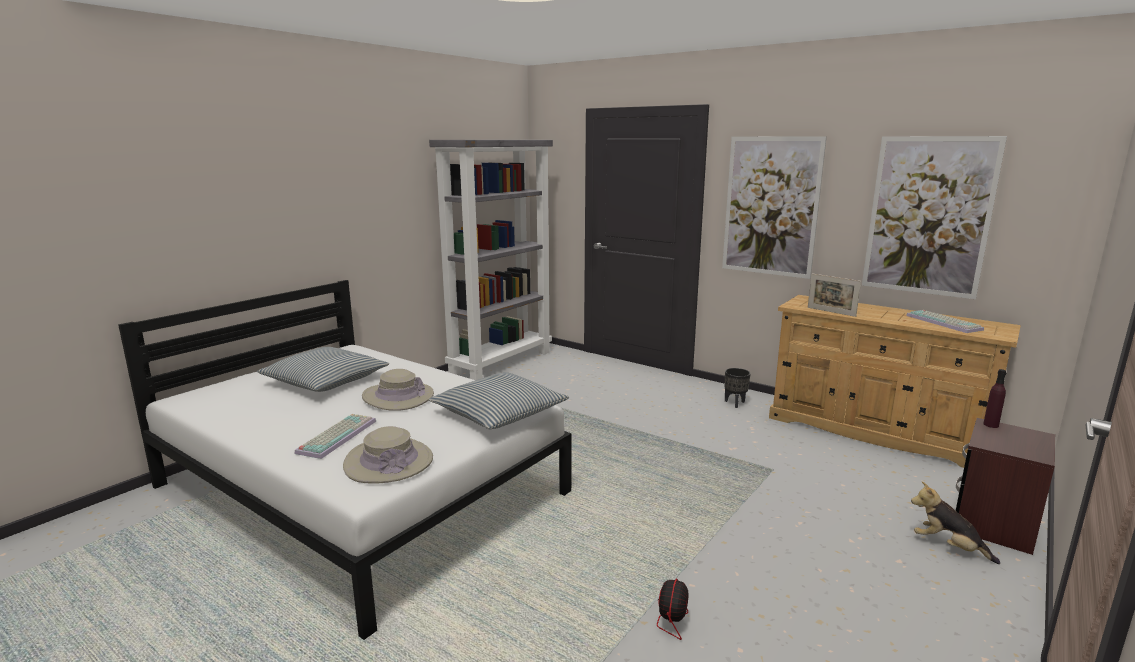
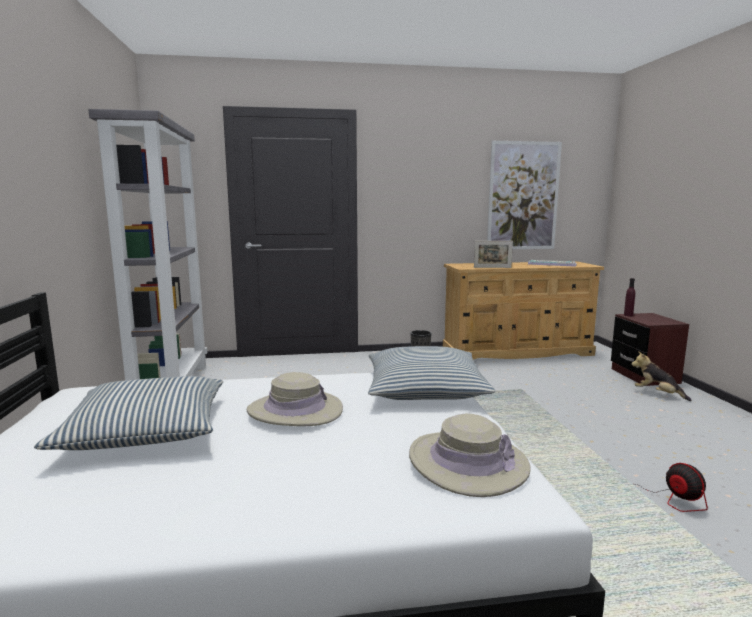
camera: 45 degrees left, 5 degrees down
keyboard [295,414,376,459] -> none
picture [722,136,827,279] -> none
plush toy [911,481,1000,564] -> plush toy turned 45 degrees clockwise [631,351,691,401]

